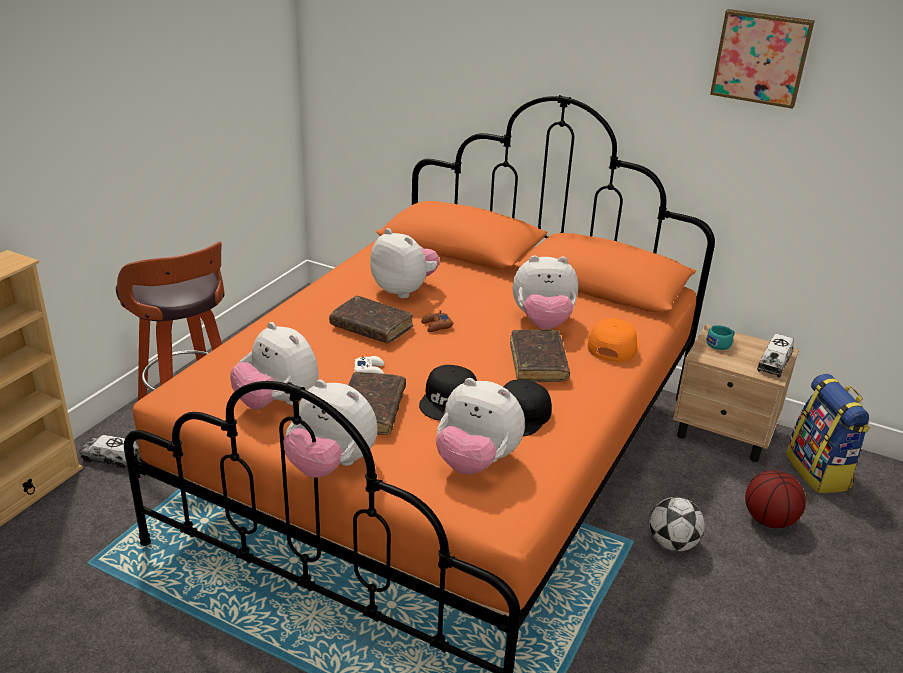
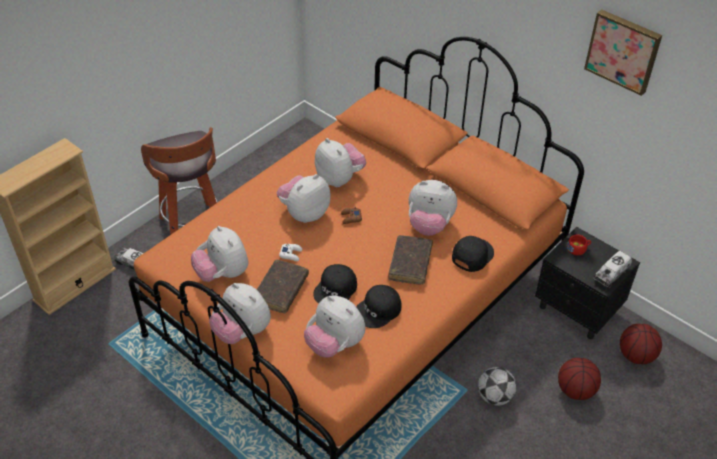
camera: 15 degrees right, 15 degrees up
brown book [329,296,413,343] -> plush toy [277,174,331,223]
orange cap [588,318,640,362] -> black cap [452,236,494,272]
beige nightstand [673,324,799,462] -> black nightstand [535,227,640,339]
turquoise cup [706,325,735,350] -> red cup [567,234,591,255]
backpack [786,374,870,493] -> basketball [620,324,662,364]

